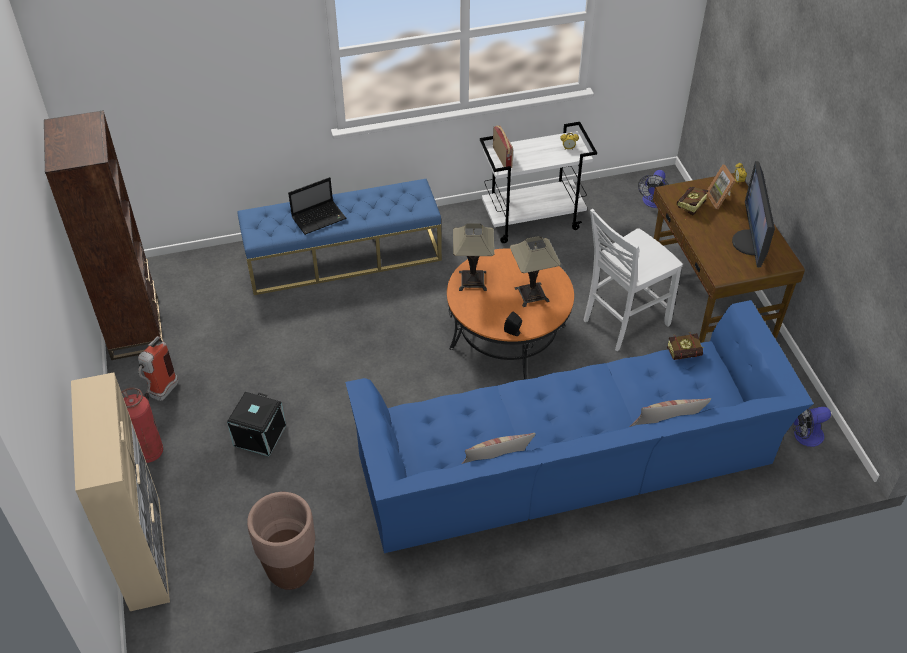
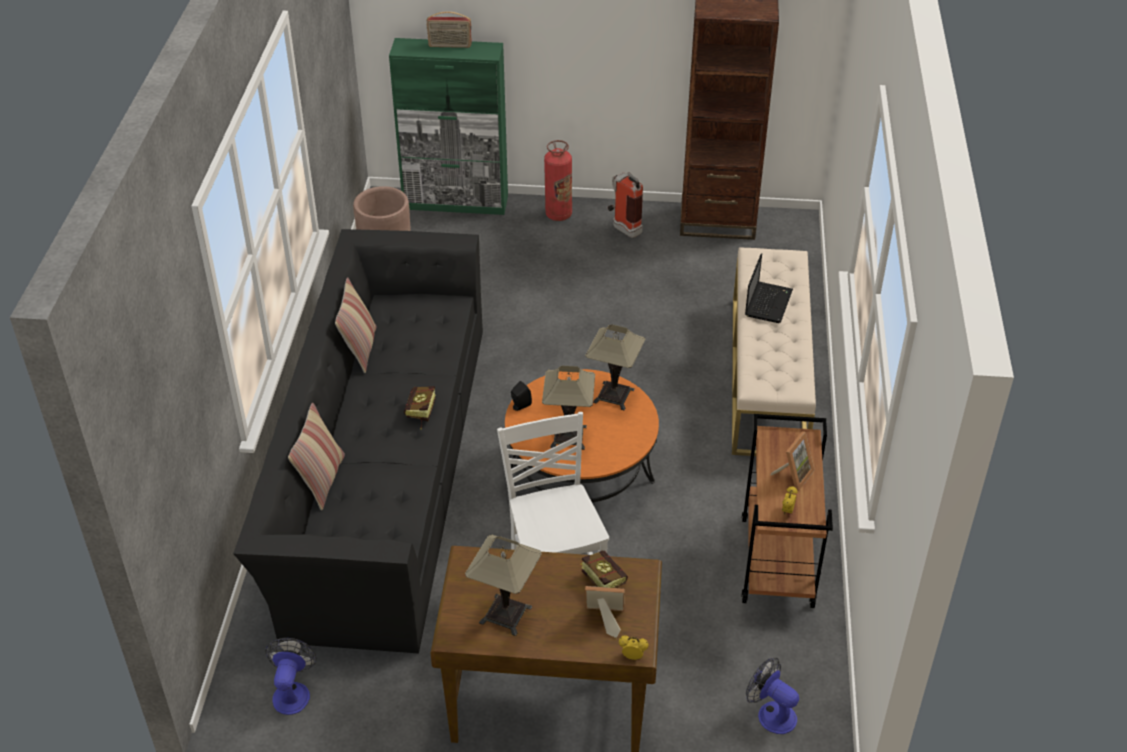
camera: 110 degrees right, 5 degrees down
beige cabinet [71,372,170,611] -> green cabinet [389,38,508,215]
black storage box [227,392,286,456] -> none
blue bench [237,179,442,295] -> beige bench [732,247,816,456]
laptop [288,177,346,235] -> laptop turned 150 degrees counterclockwise [745,253,793,323]
blue sofa [345,300,814,553] -> black sofa [233,229,483,654]
white cart [480,122,597,243] -> brown cart [742,414,833,608]
radio [493,126,513,168] -> radio moved to [427,11,472,48]
book [667,332,704,360] -> book moved to [404,386,436,430]
monitor [732,161,775,268] -> table lamp [465,535,542,636]
none -> picture frame [770,431,814,491]

